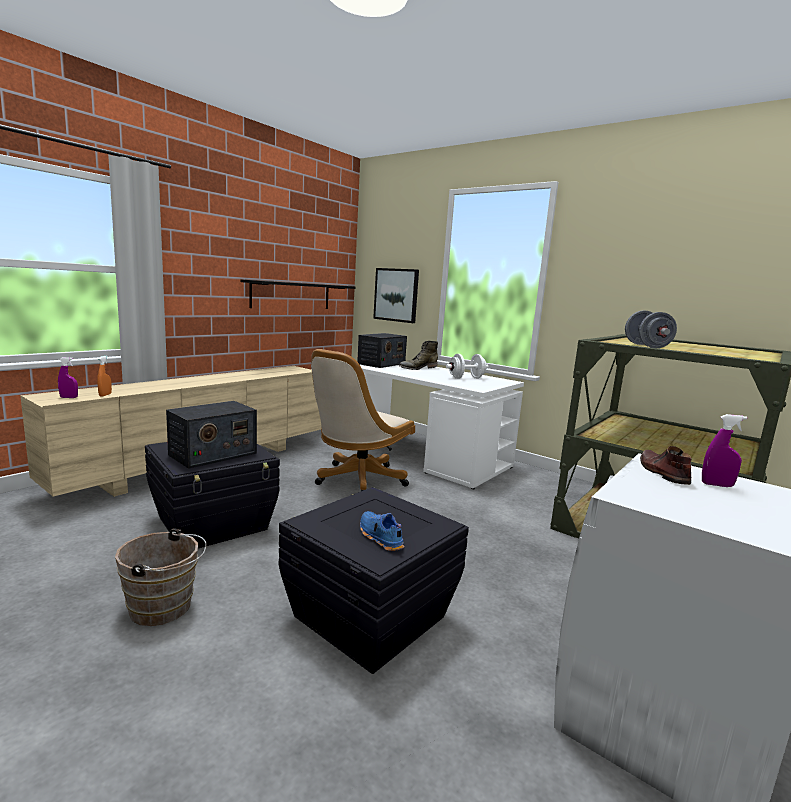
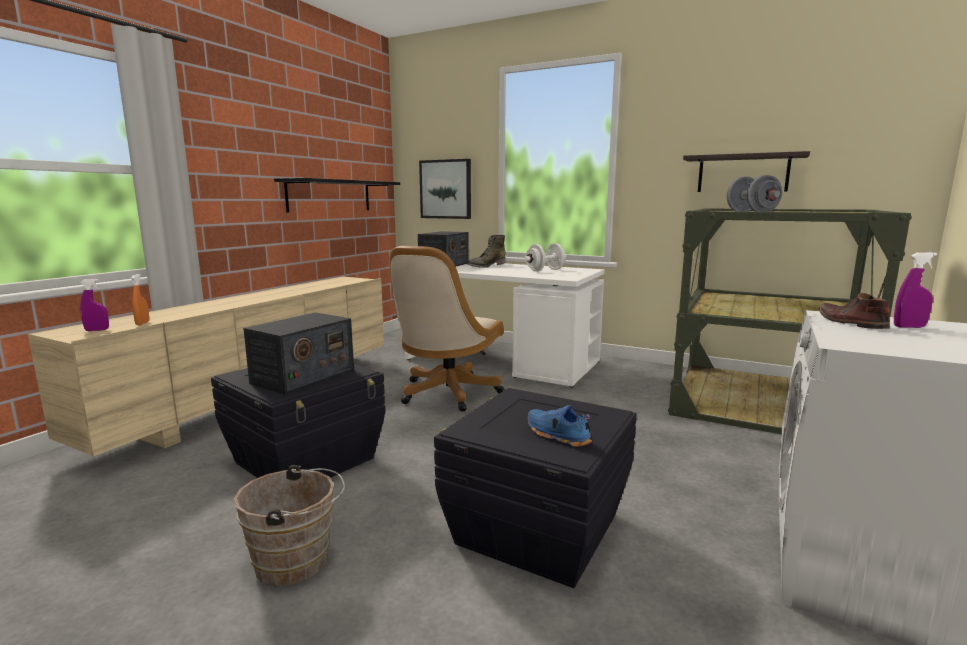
camera: 10 degrees left, 0 degrees up
none -> shelf [683,151,810,192]

